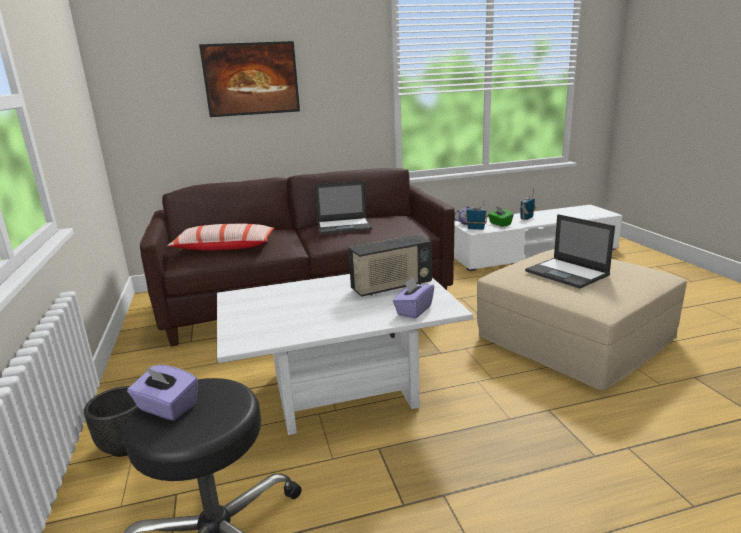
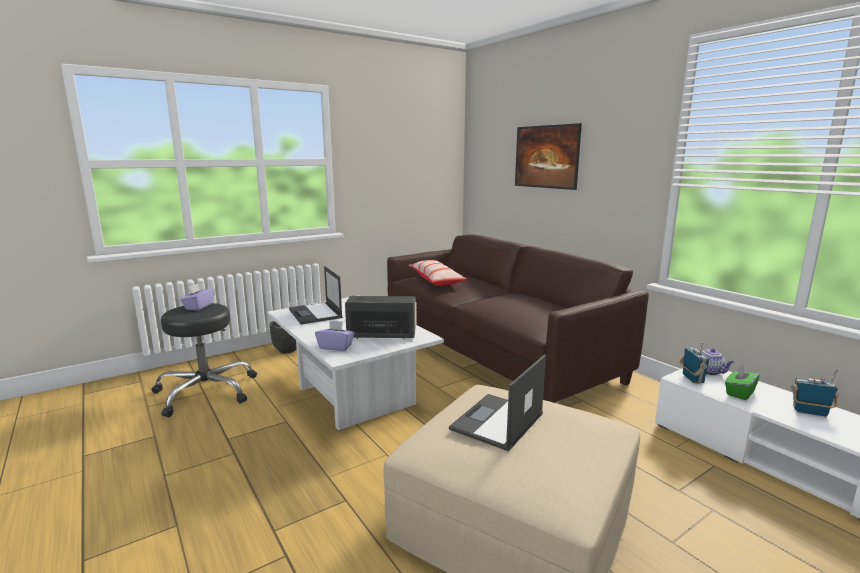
camera: 70 degrees right, 5 degrees down
laptop [314,181,372,235] -> laptop moved to [289,266,343,324]
radio [348,235,432,297] -> radio turned 135 degrees clockwise [345,296,417,339]

